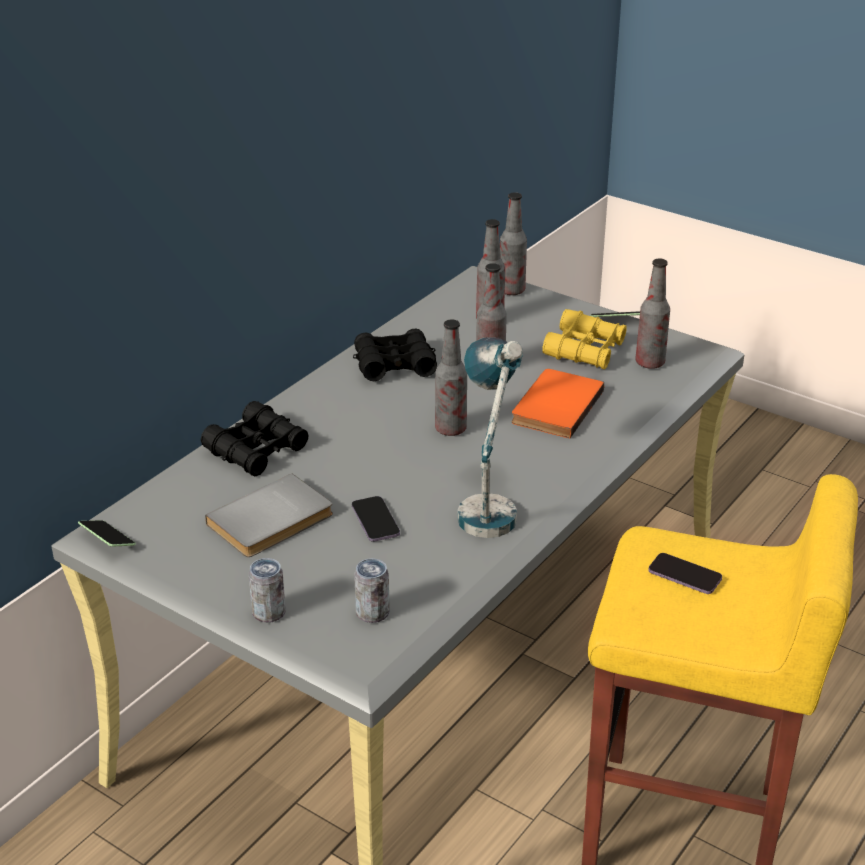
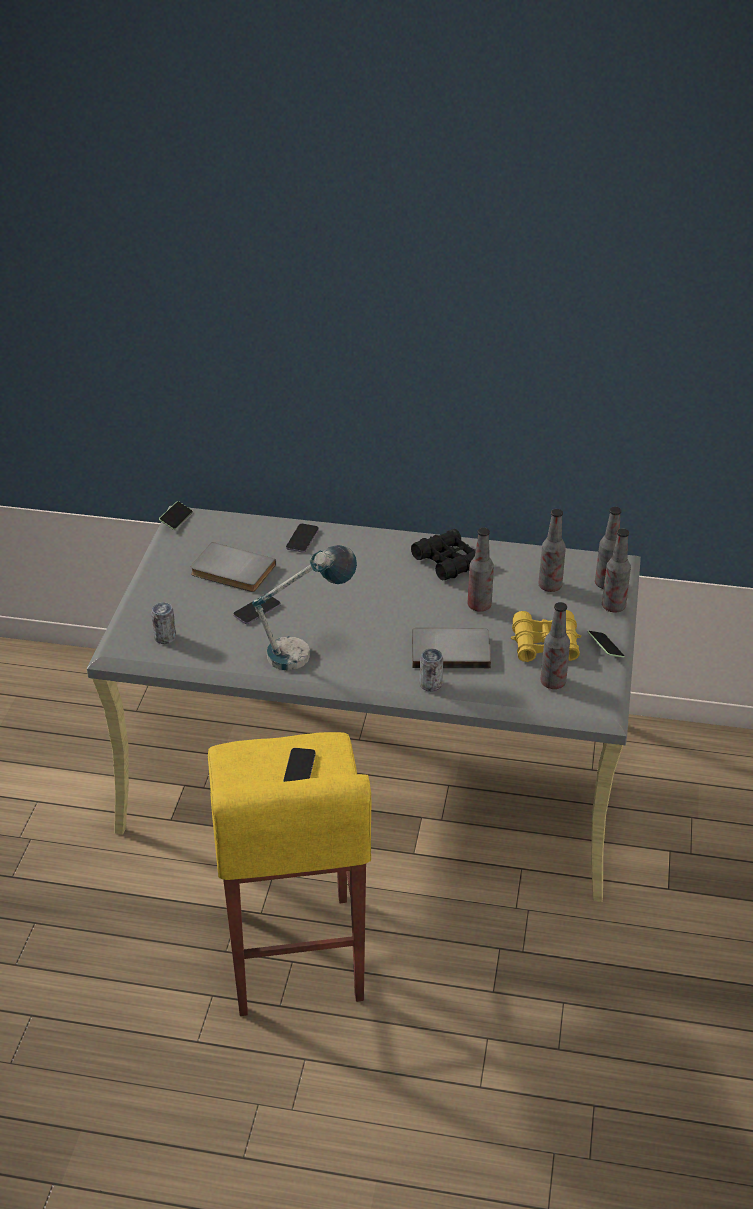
camera: 65 degrees right, 5 degrees up
black binoculars [201,401,308,476] -> phone [286,524,319,553]
can [249,558,286,623] -> can moved to [420,649,443,692]
bottle [435,319,467,436] -> bottle moved to [602,528,631,613]
orange book [512,369,604,439] -> grey book [412,628,491,668]

